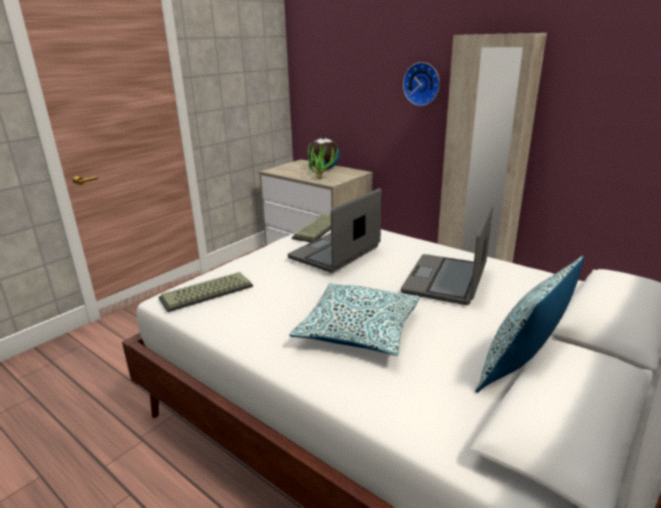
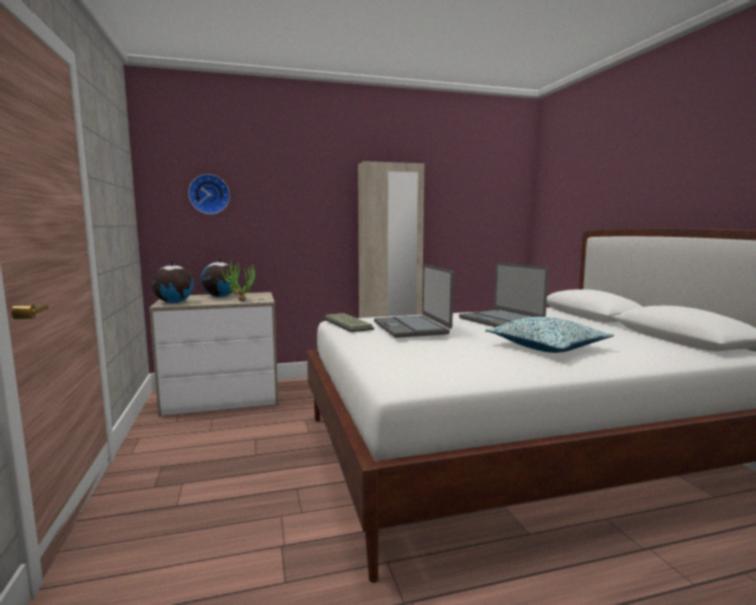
camera: 55 degrees left, 15 degrees down
keyboard [158,272,253,312] -> none
wall clock [403,62,440,106] -> wall clock moved to [188,174,230,214]
pillow [475,256,584,393] -> none
none -> globe [152,260,194,303]

